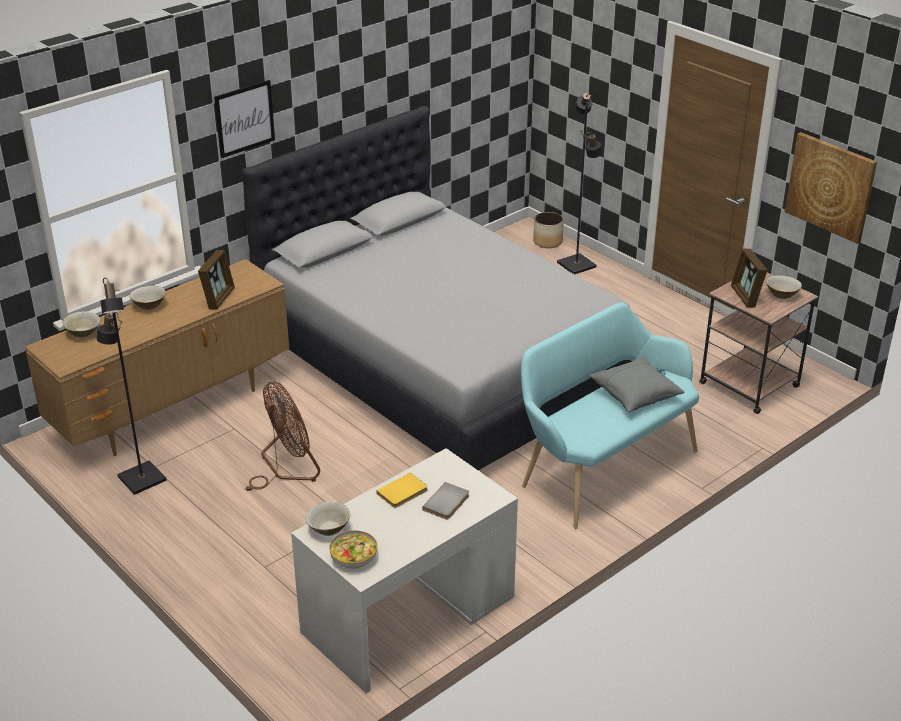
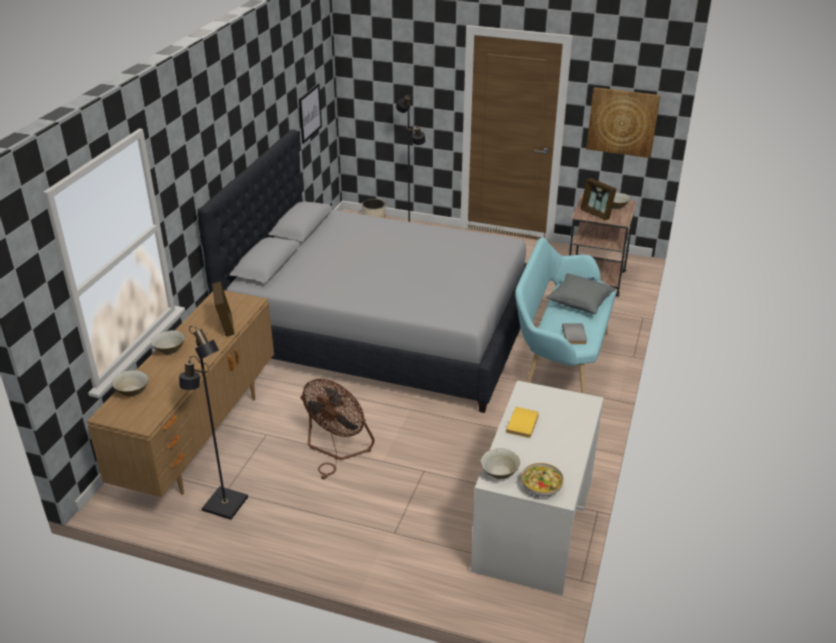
camera: 30 degrees left, 0 degrees up
picture [214,80,275,158] -> picture moved to [299,83,322,144]
grey book [422,482,469,520] -> grey book moved to [562,323,587,344]

